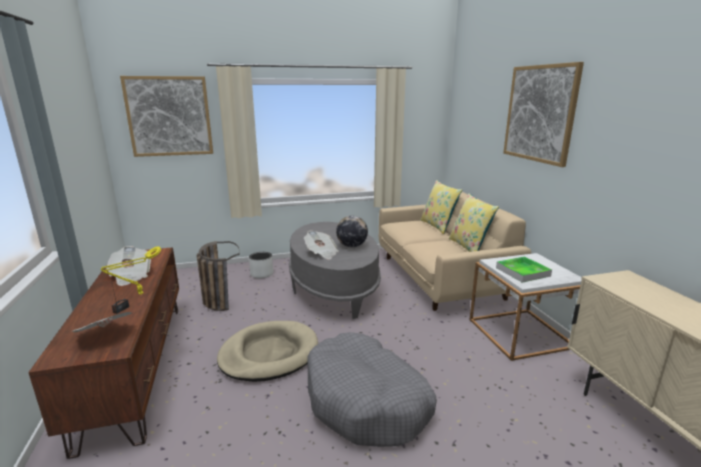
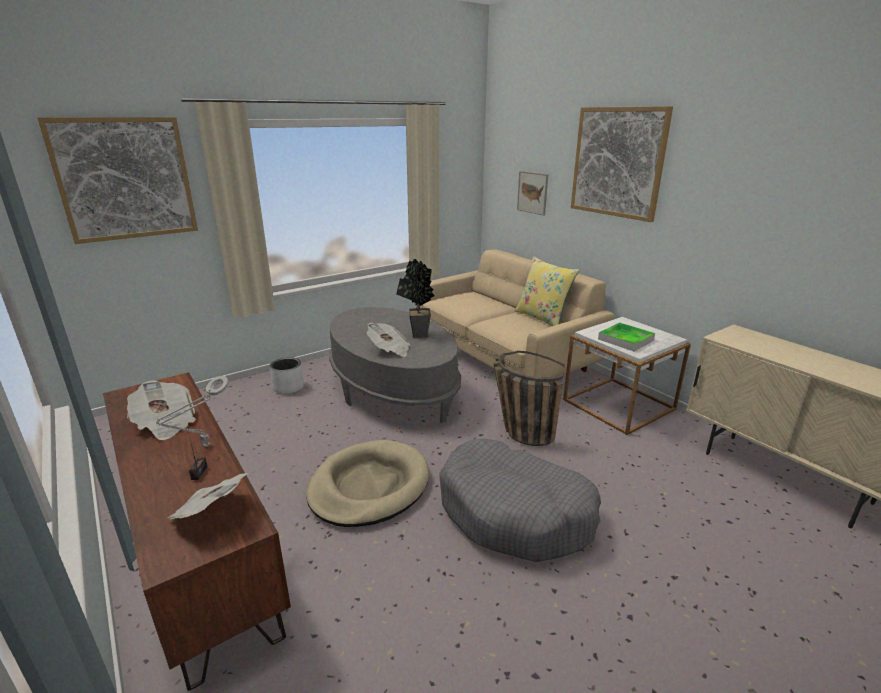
camera: 20 degrees left, 5 degrees up
yellow table lamp [101,246,161,295] -> grey table lamp [156,376,229,447]
basket [197,241,240,311] -> basket moved to [493,351,565,446]
globe [336,216,368,247] -> potted plant [396,259,434,338]
yellow pillow [420,180,462,234] -> none
none -> picture [517,171,548,216]

